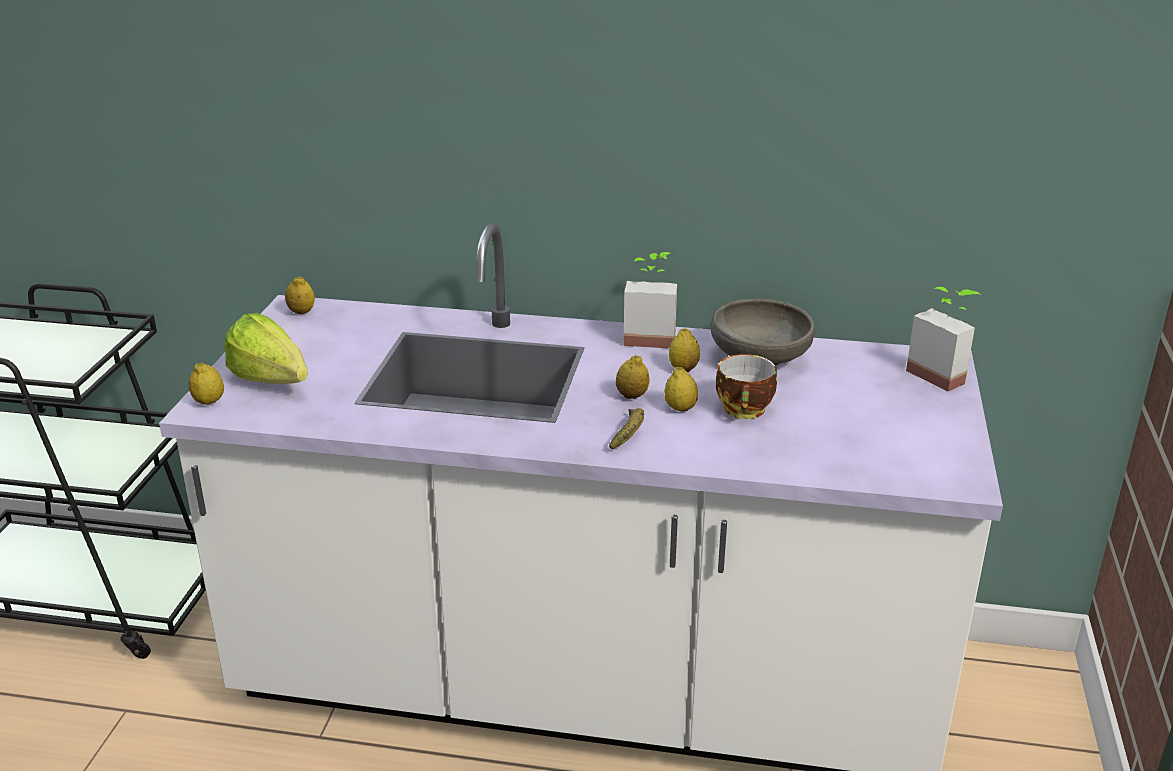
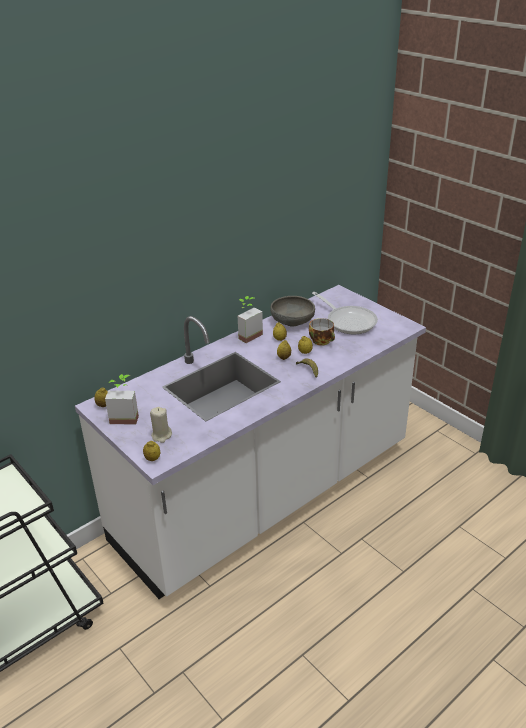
camera: 50 degrees left, 5 degrees up
lettuce [224,313,308,384] -> beige candle [150,407,172,443]
potted plant [906,287,981,392] -> potted plant moved to [105,374,139,425]
none -> frying pan [312,292,378,334]

